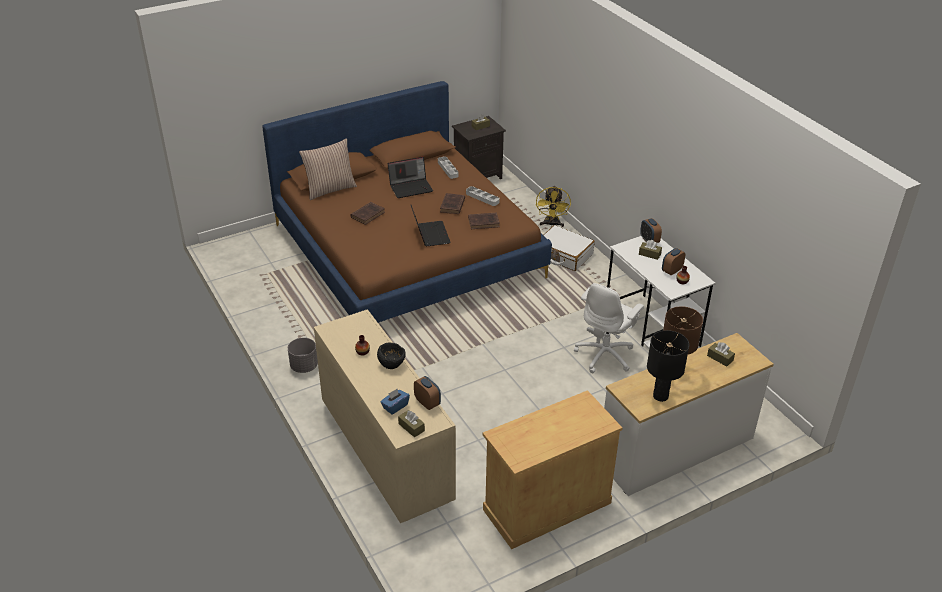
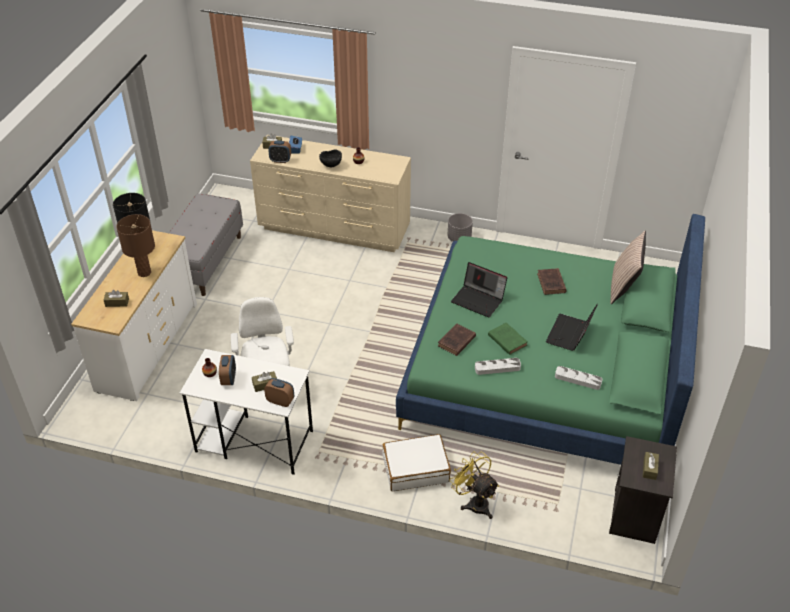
camera: 135 degrees right, 5 degrees up
brown bed [262,81,552,323] -> green bed [396,214,705,465]
brown book [440,193,465,214] -> green book [488,323,527,355]
beige cabinet [482,390,623,549] -> grey bench [169,193,243,296]

